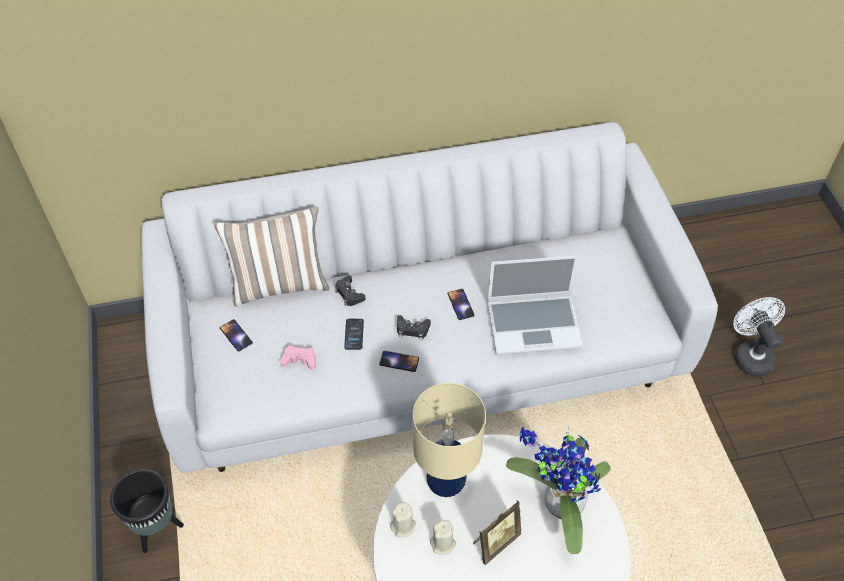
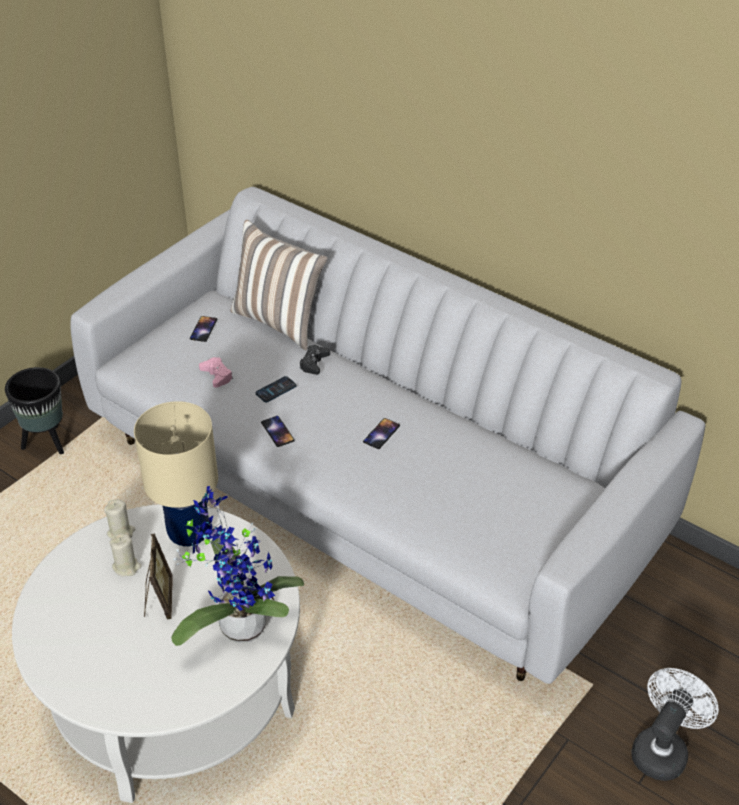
camera: 50 degrees right, 10 degrees down
black game controller [397,315,431,340] -> none
picture frame [473,500,521,565] -> picture frame turned 105 degrees counterclockwise [144,534,173,619]
laptop [487,255,583,355] -> none

